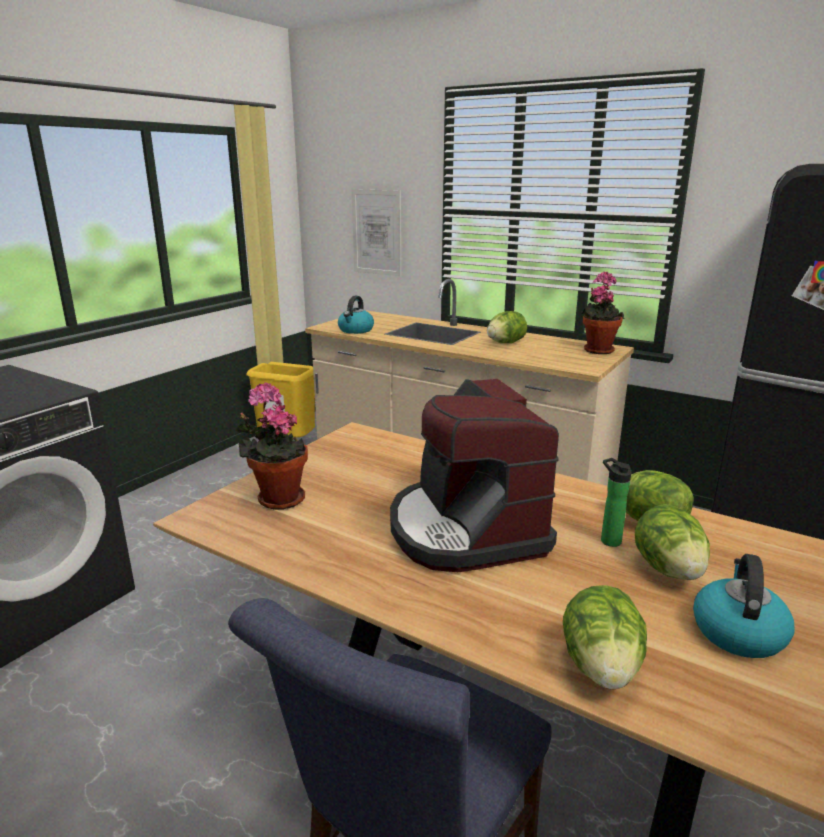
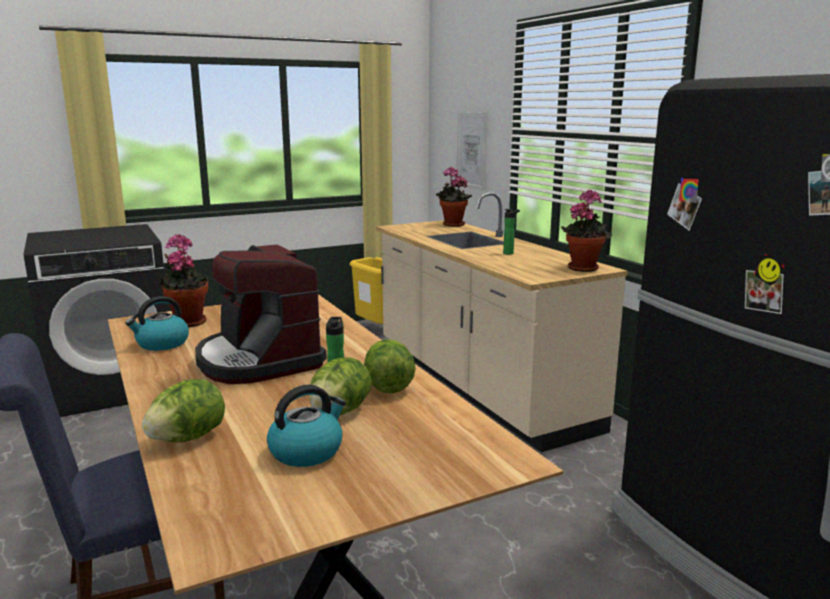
camera: 30 degrees right, 5 degrees down
kettle [338,296,374,334] -> kettle moved to [125,296,189,351]
coffee machine [390,379,559,572] -> coffee machine turned 45 degrees counterclockwise [195,245,327,384]
lettuce [487,311,527,343] -> bottle [503,209,520,255]
none -> potted plant [436,167,472,227]

